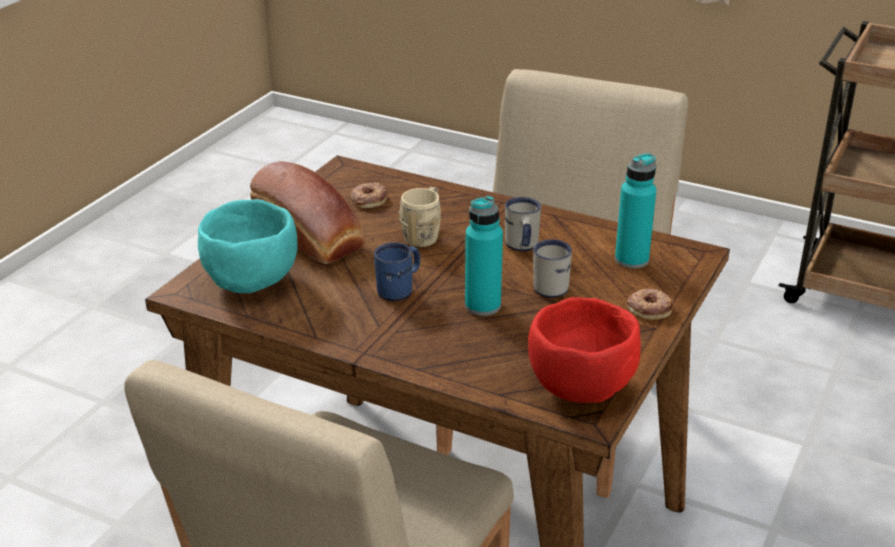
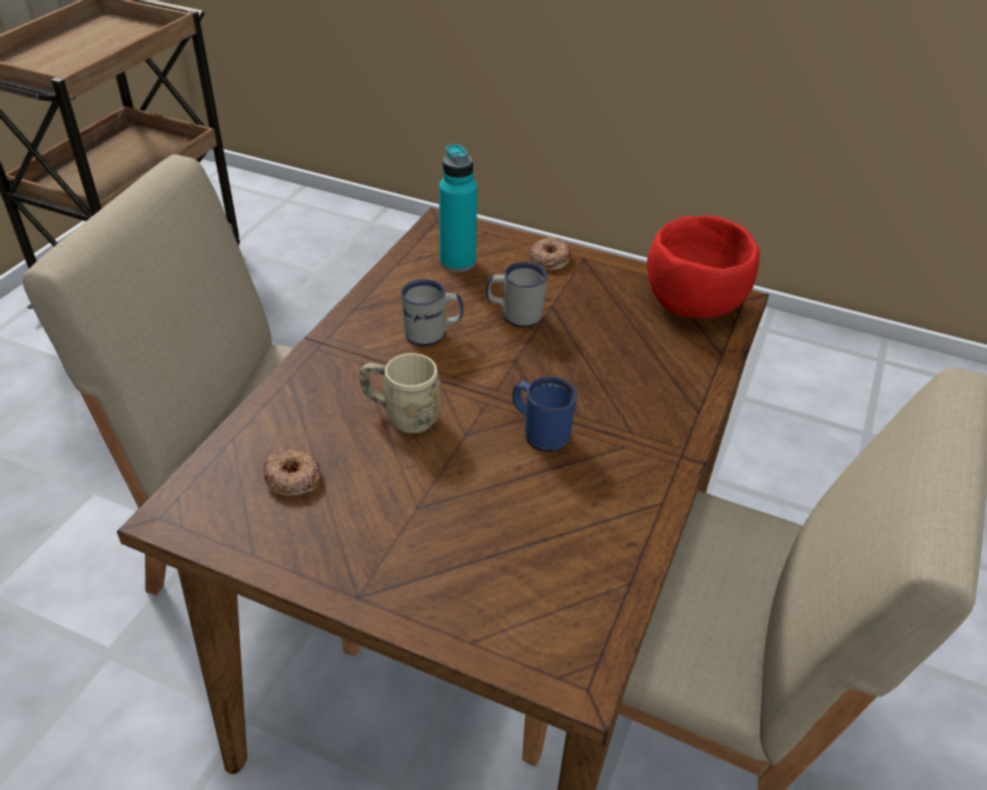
camera: 95 degrees left, 10 degrees up
turquoise bowl [198,199,298,293] -> none
bread [250,161,365,264] -> none
turquoise bottle [465,196,503,316] -> none

